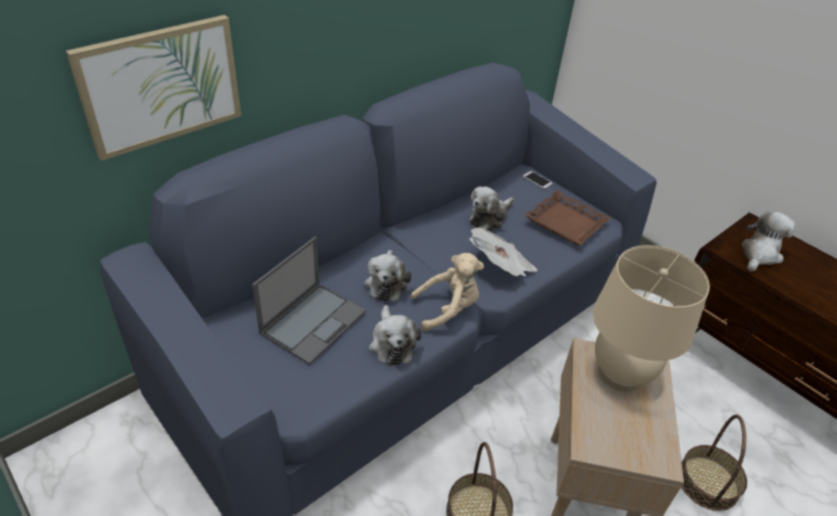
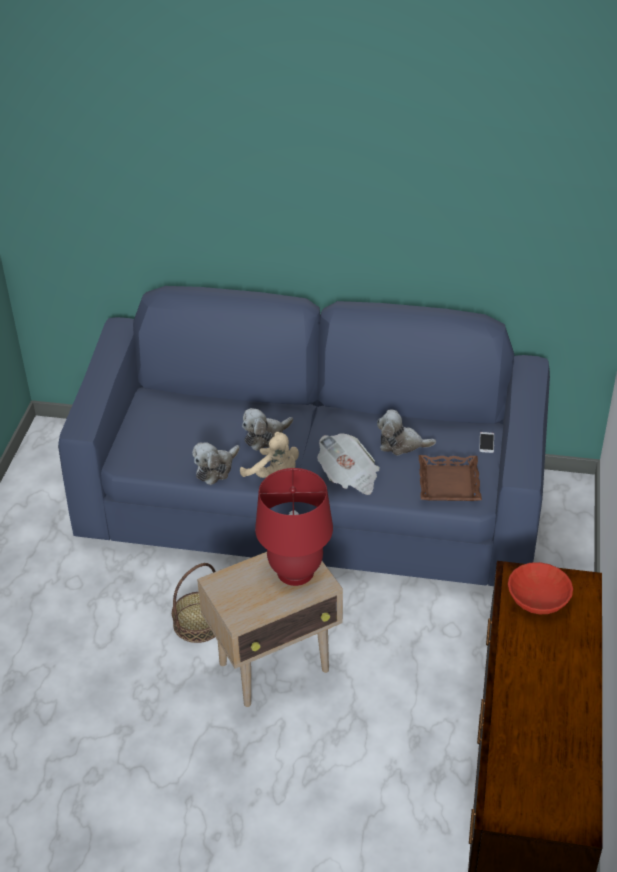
camera: 55 degrees right, 0 degrees up
picture [66,15,241,161] -> none
laptop [252,237,366,365] -> none
beige table lamp [593,245,710,392] -> red table lamp [255,468,333,586]
basket [681,415,747,511] -> none
plush toy [742,211,795,271] -> red bowl [508,562,573,614]

